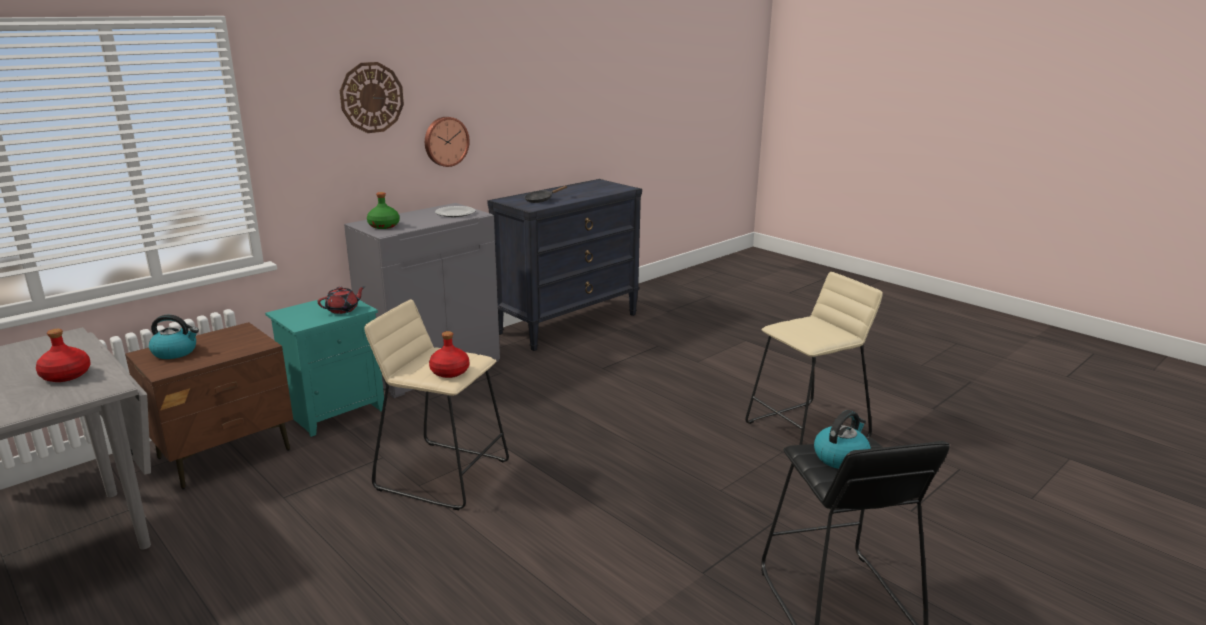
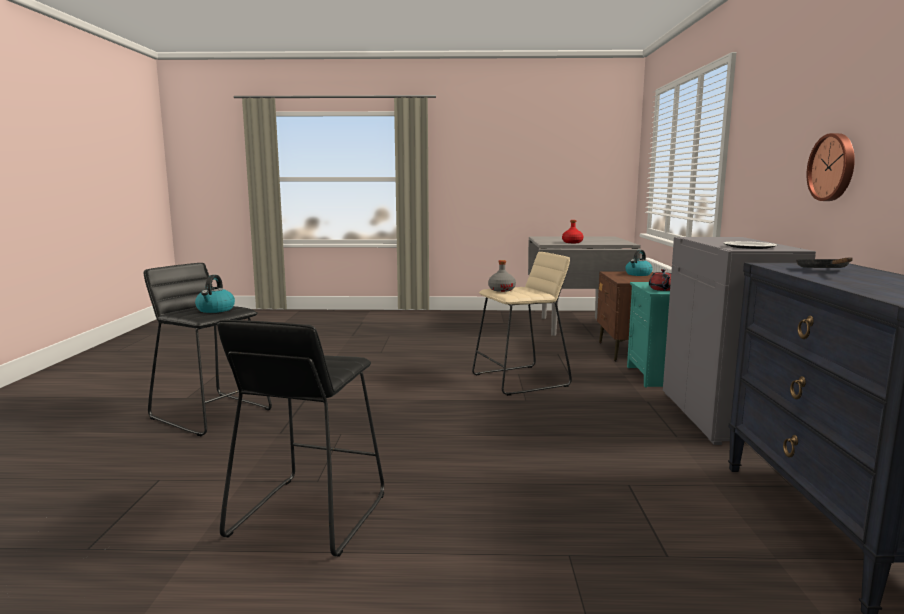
camera: 135 degrees right, 10 degrees down
wall clock [340,62,404,133] -> none
green bottle [367,192,400,229] -> none
red bottle [429,331,469,378] -> grey bottle [488,260,516,292]
beige stool [745,272,883,445] -> black stool [217,319,384,557]

